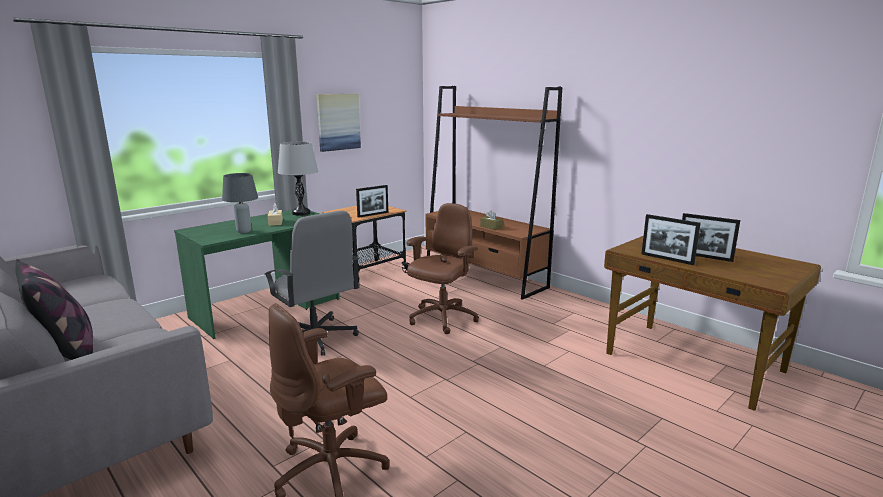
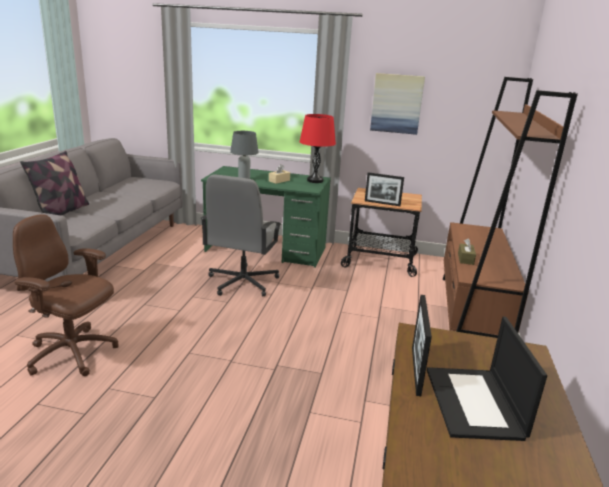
camera: 55 degrees right, 5 degrees up
grey table lamp [278,142,318,216] -> red table lamp [300,114,336,183]
brown office chair [407,203,479,334] -> none
picture frame [682,213,740,262] -> laptop [427,317,547,441]

